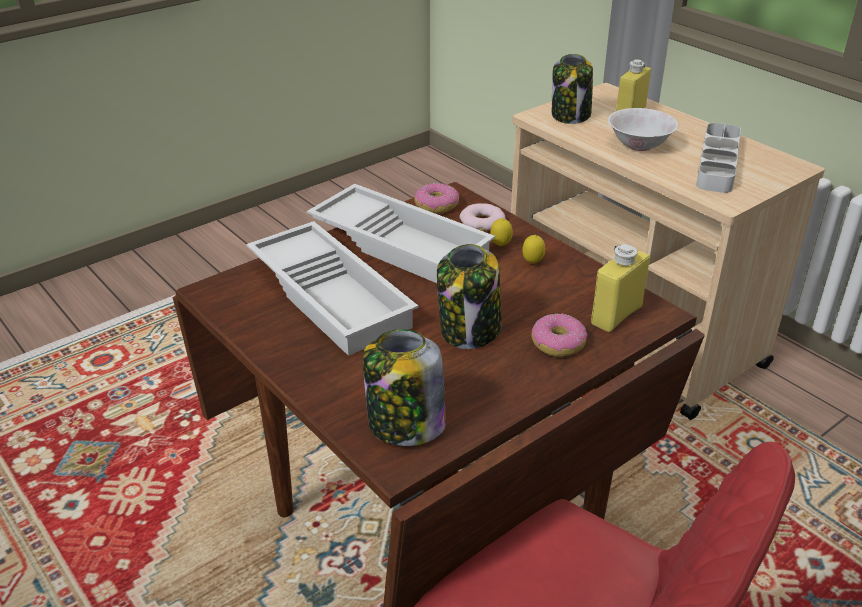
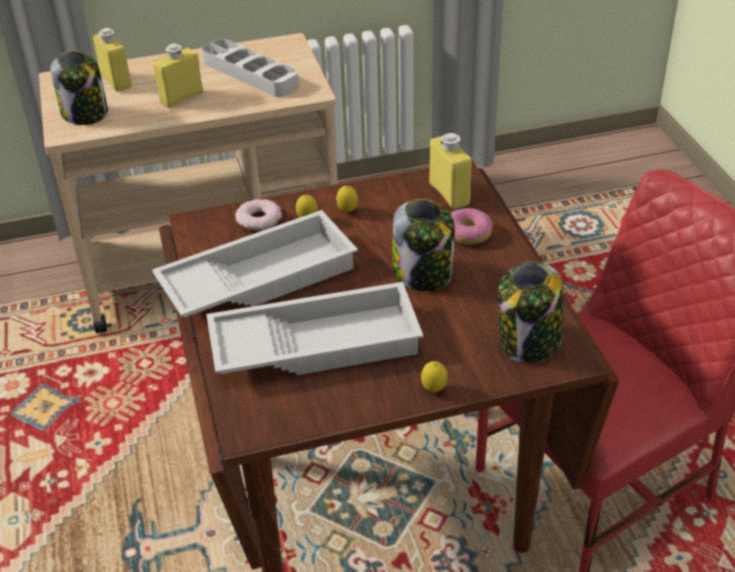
camera: 65 degrees left, 5 degrees up
donut [414,183,459,214] -> none
white bowl [608,108,678,151] -> yellow bottle [153,44,203,108]
none -> lemon [421,361,448,392]

